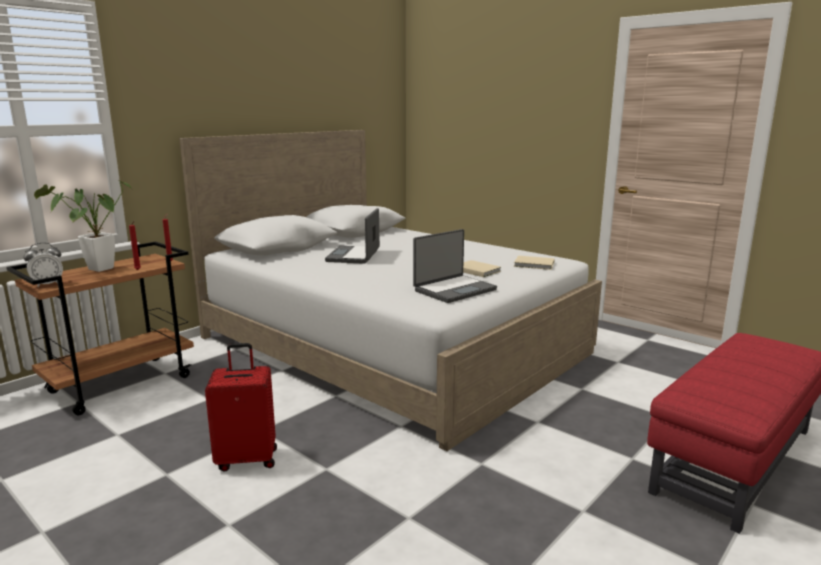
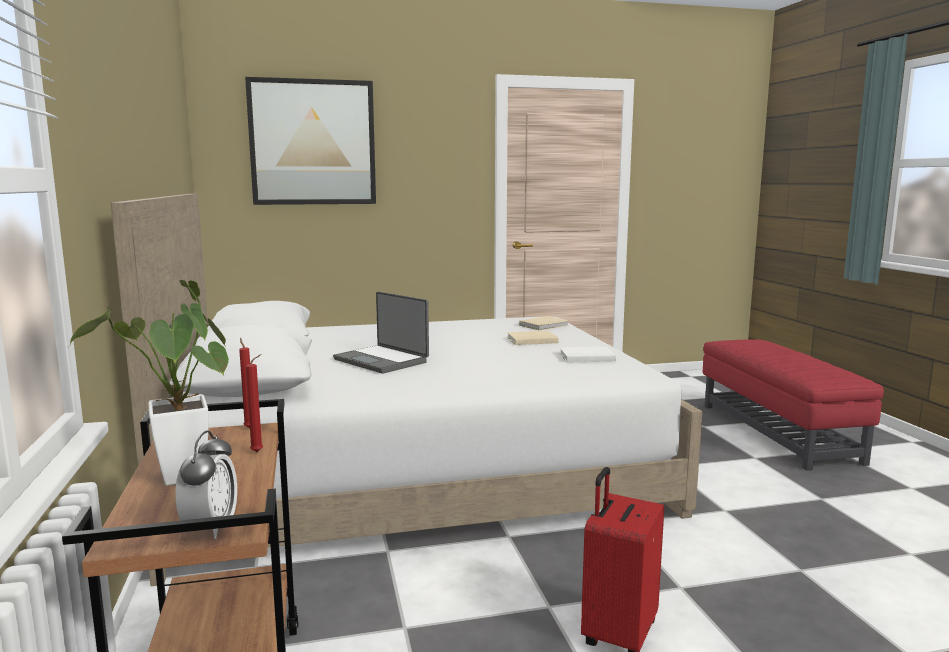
camera: 55 degrees left, 5 degrees down
laptop [413,229,497,303] -> white book [560,347,616,362]
none -> picture [245,77,376,205]

